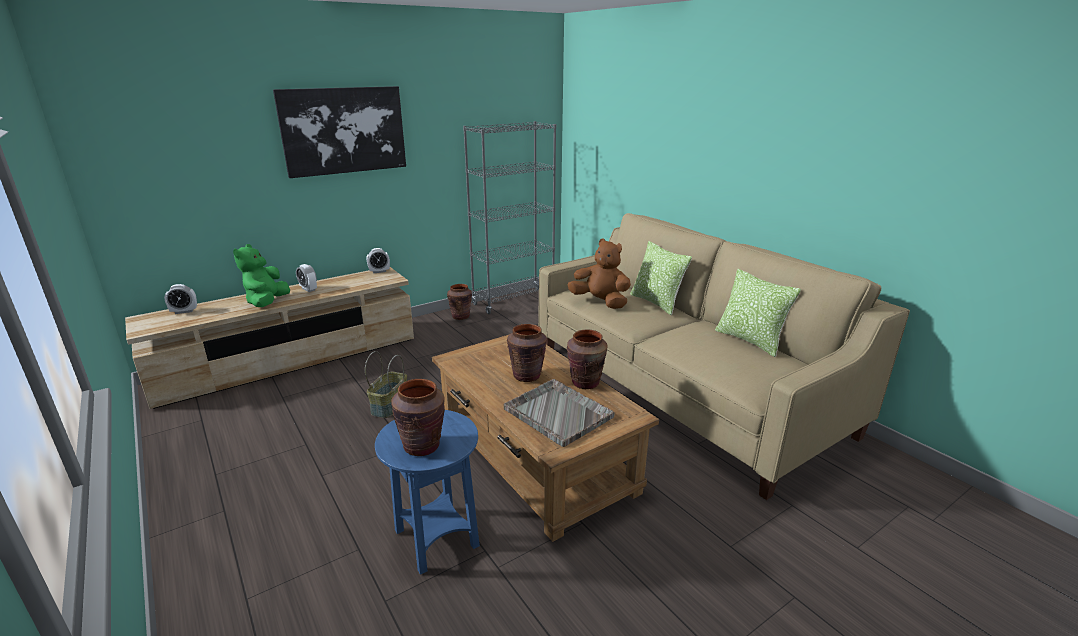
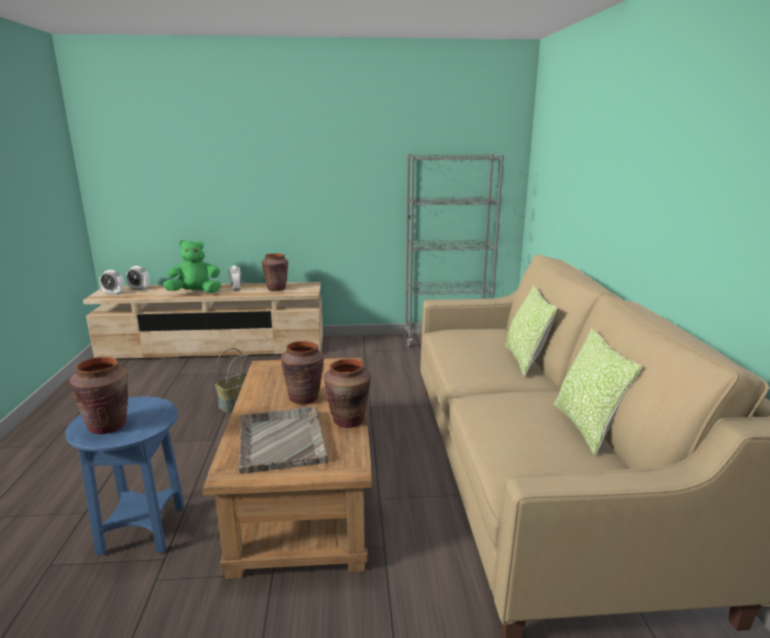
camera: 30 degrees right, 5 degrees down
green plush toy [233,244,290,307] -> green plush toy turned 45 degrees clockwise [163,240,221,293]
picture [273,86,406,178] -> none
alarm clock [367,248,390,274] -> alarm clock moved to [99,270,124,295]
brown vase [447,284,472,320] -> brown vase moved to [262,253,288,291]
brown plush toy [568,238,631,309] -> none

